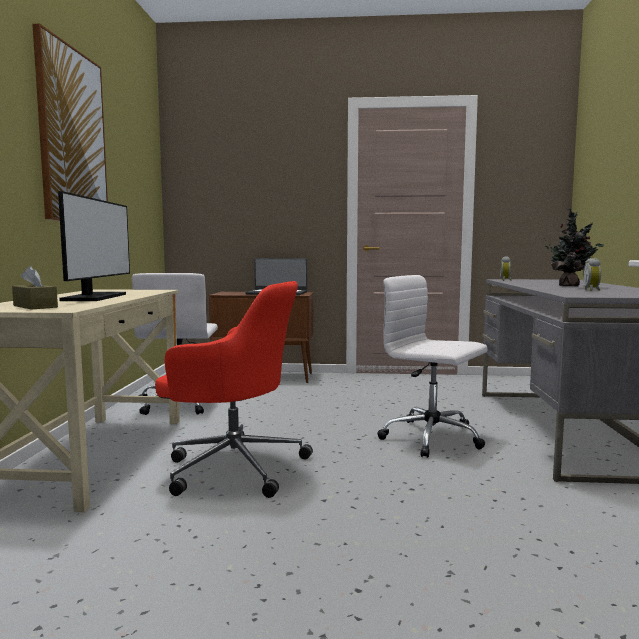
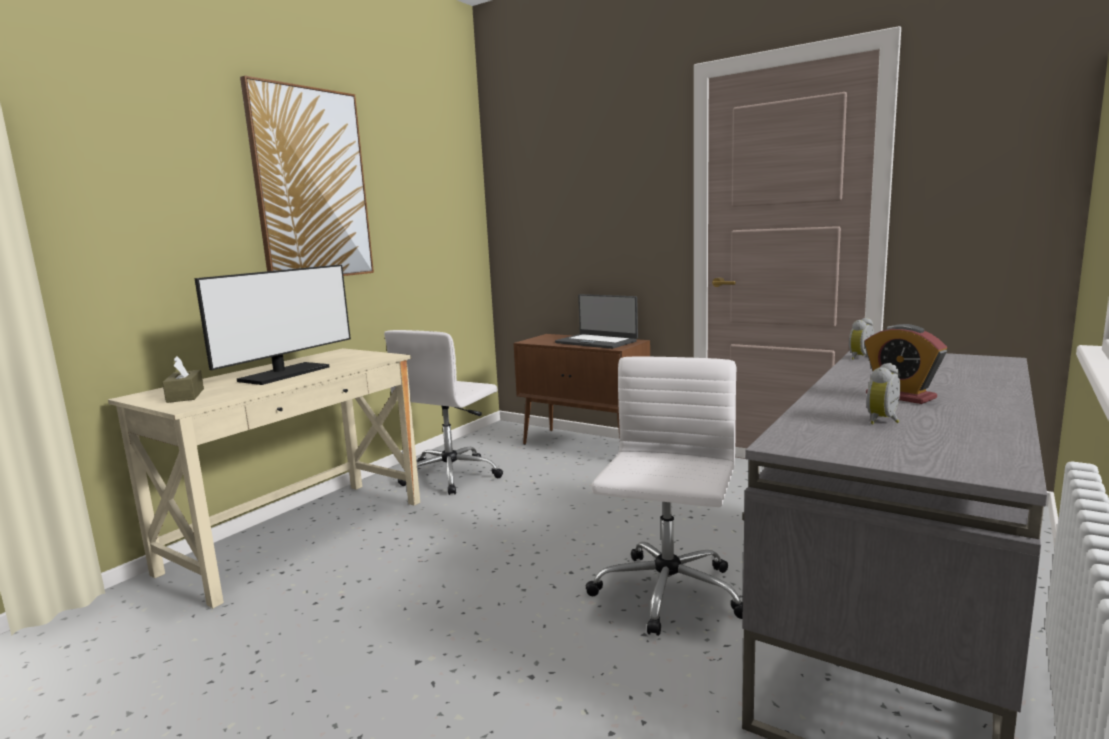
camera: 30 degrees right, 5 degrees up
red office chair [155,281,313,498] -> none
white office chair [377,275,487,458] -> white office chair turned 45 degrees clockwise [586,356,743,636]
potted plant [544,208,604,287] -> alarm clock [864,324,947,404]

